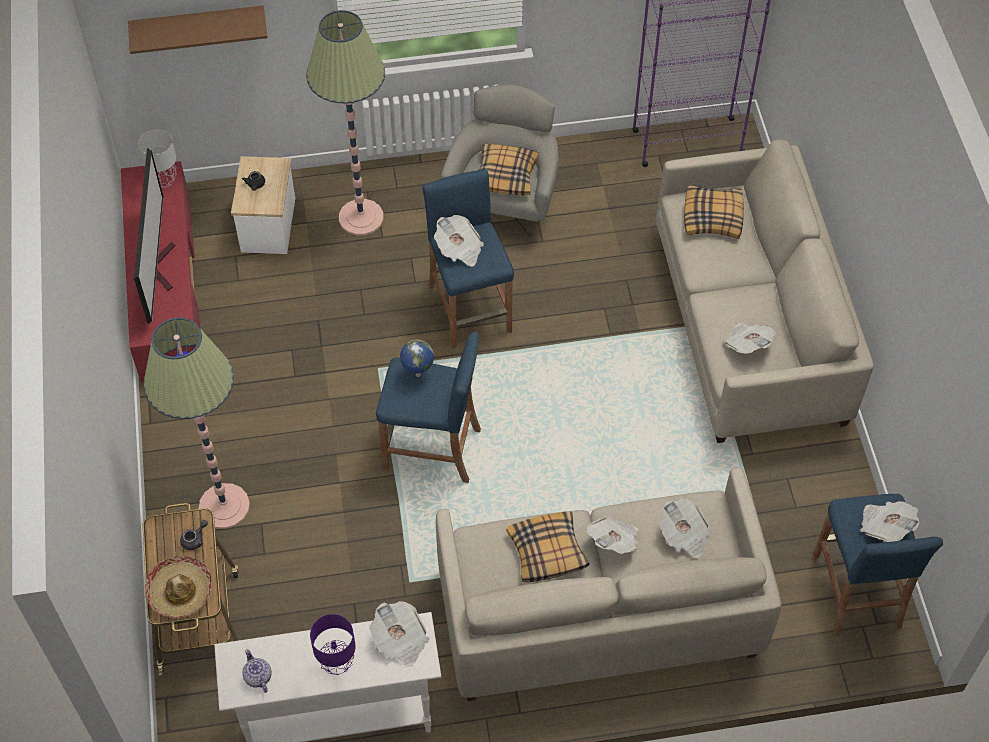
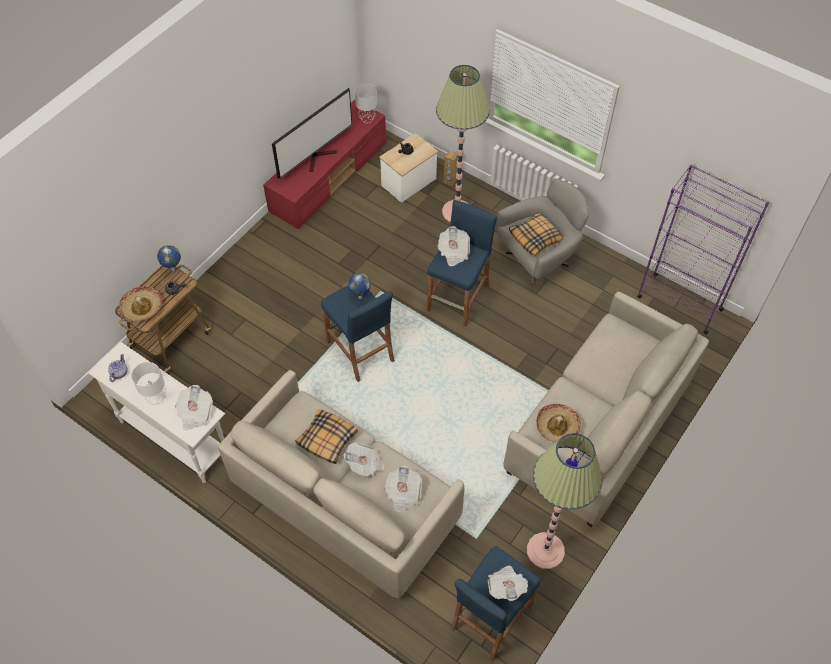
camera: 45 degrees right, 0 degrees up
brown shelf [128,5,268,54] -> none
floor lamp [144,317,250,529] -> floor lamp moved to [527,433,603,569]
purple table lamp [310,614,355,675] -> white table lamp [131,362,166,405]
pillow [684,184,744,239] -> none
newspaper [723,323,776,353] -> hat [536,404,581,443]
none -> globe [157,245,181,271]
none -> brown speaker [444,150,458,186]

